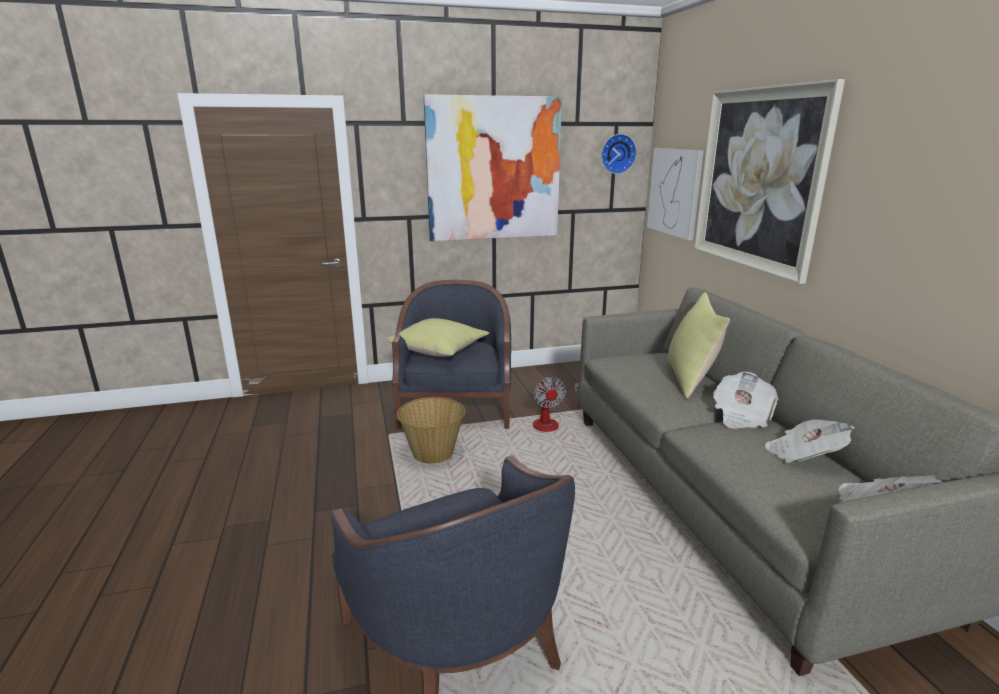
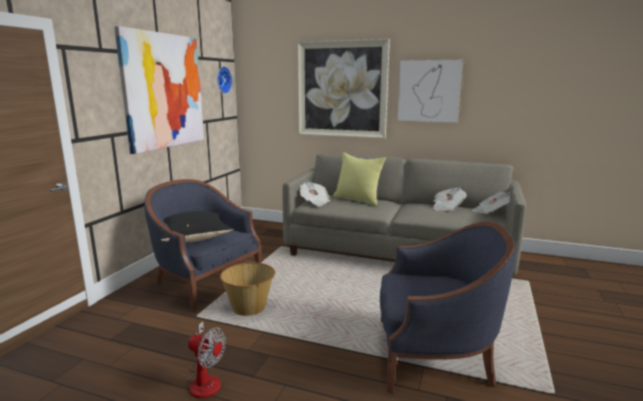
camera: 55 degrees left, 5 degrees down
yellow pillow [387,318,489,357] -> black pillow [160,211,233,242]
fan [533,377,579,432] -> fan moved to [187,322,226,399]
picture [647,148,704,240] -> picture moved to [397,60,463,123]
newspaper [713,372,778,429] -> newspaper moved to [299,181,330,207]

